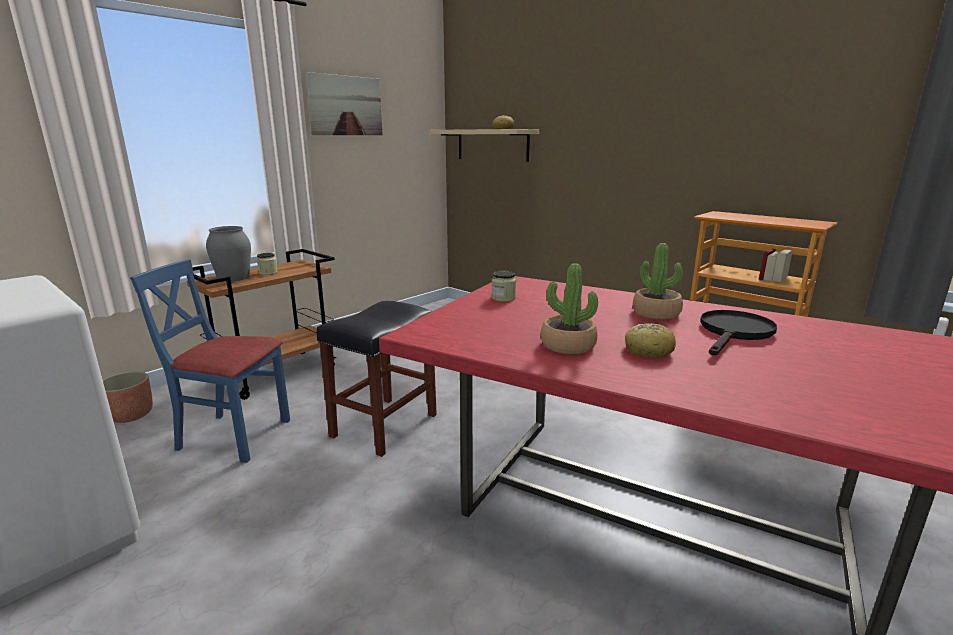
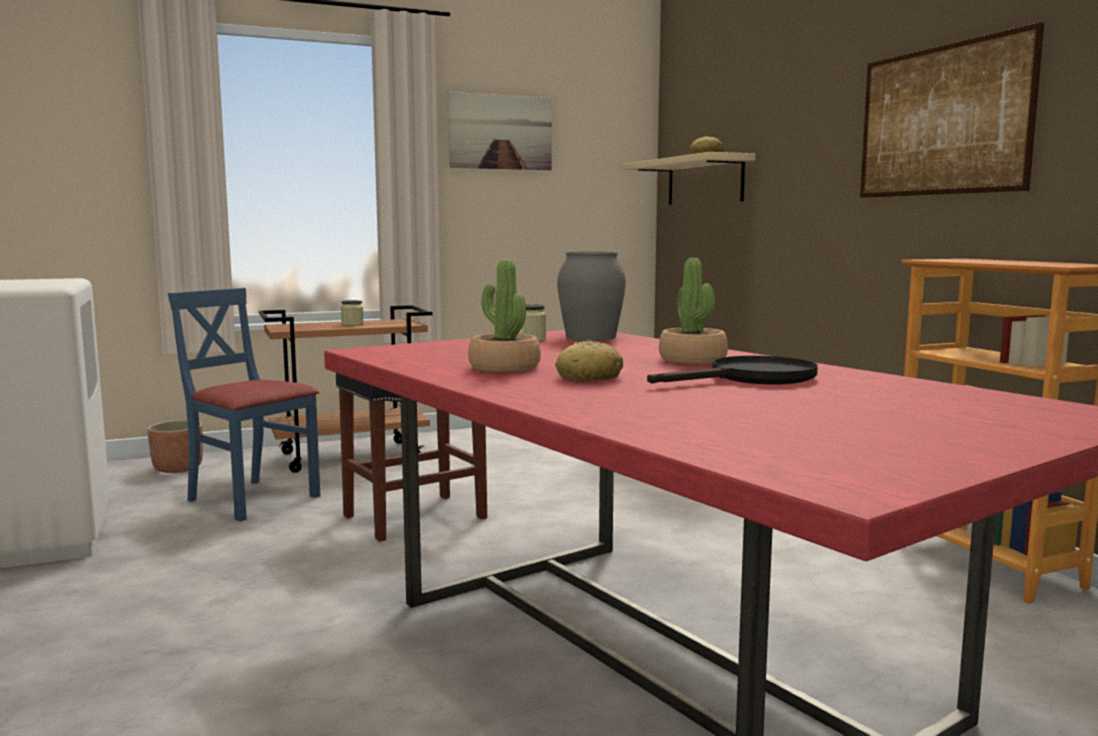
camera: 25 degrees right, 10 degrees down
grey vase [206,226,251,282] -> grey vase moved to [557,251,626,340]
none -> picture [860,22,1044,198]

